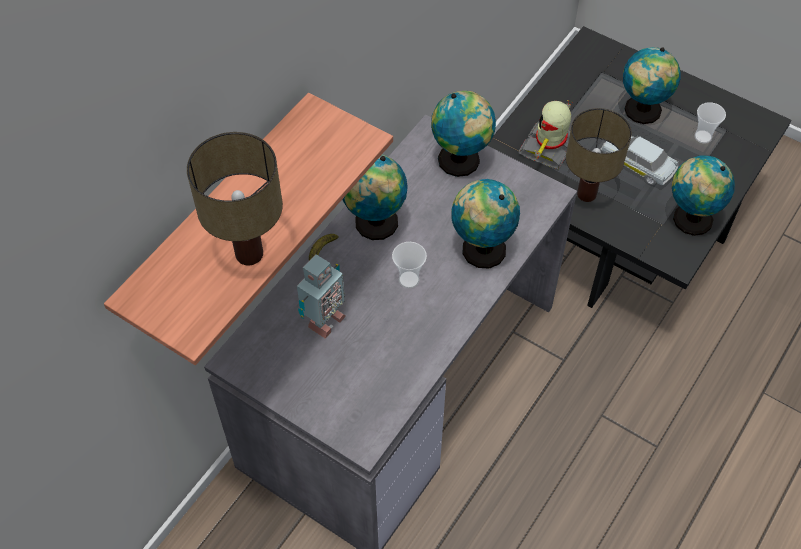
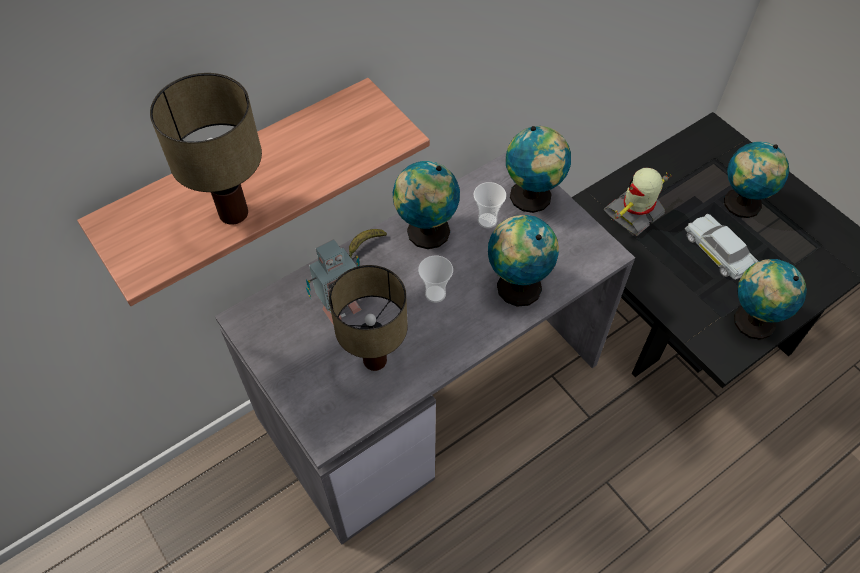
camera: 20 degrees right, 0 degrees up
table lamp [566,108,632,202] -> table lamp moved to [329,265,408,371]
cup [695,102,726,144] -> cup moved to [474,182,506,228]

